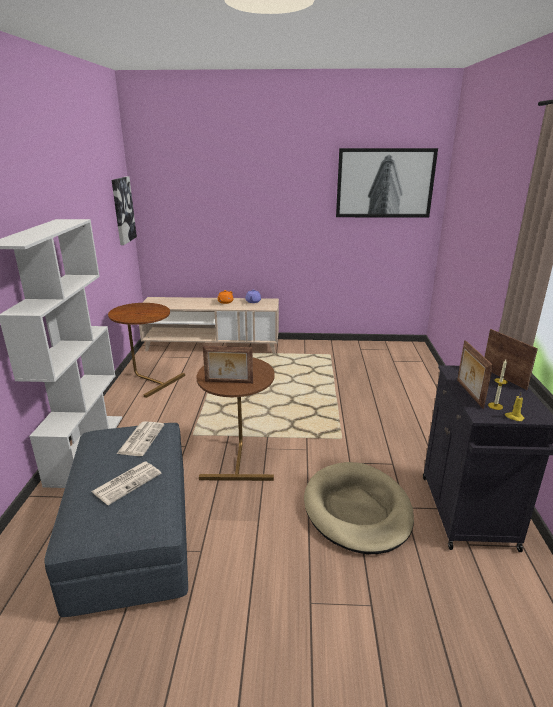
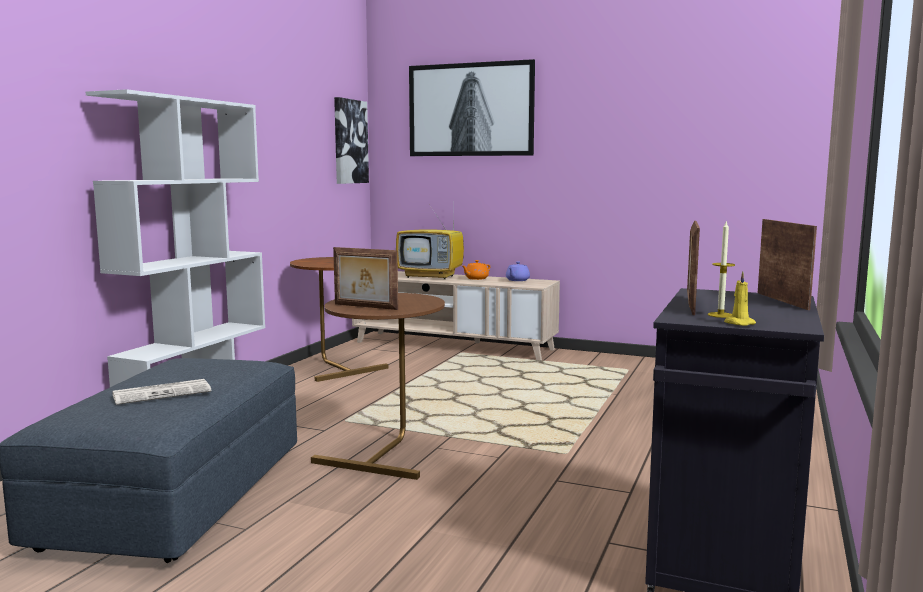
camera: 20 degrees right, 15 degrees down
newspaper [117,422,164,456] -> none
beige dog bed [304,462,414,554] -> none
picture [336,148,438,218] -> picture moved to [409,59,535,156]
none -> television [396,203,464,279]

